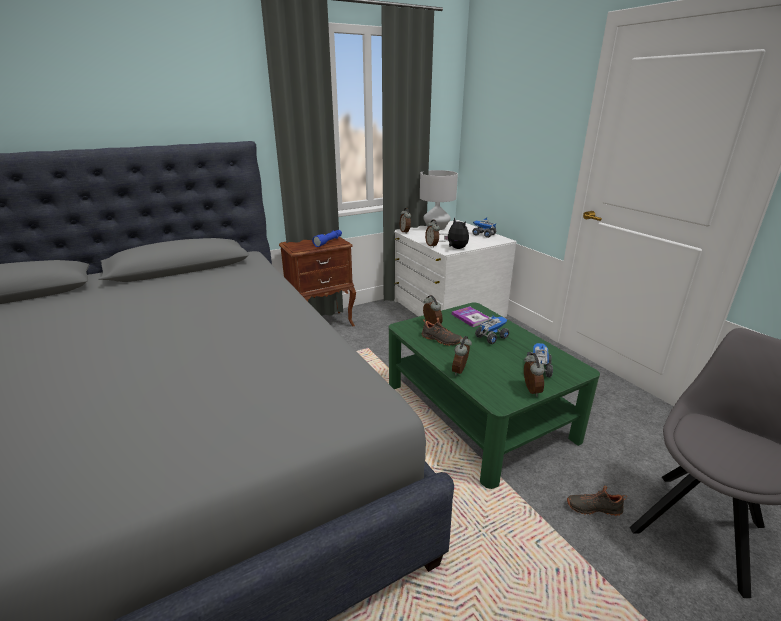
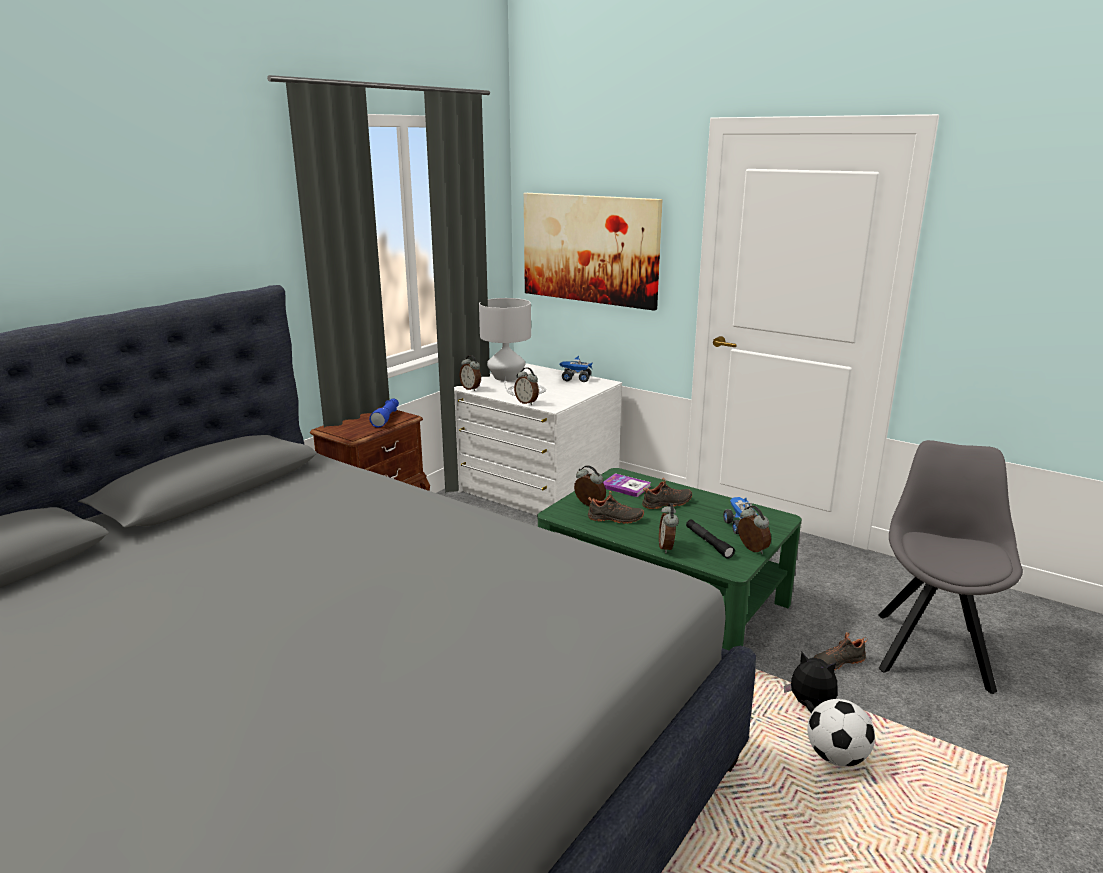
camera: 25 degrees left, 5 degrees down
plush toy [444,217,469,249] -> plush toy moved to [784,652,838,713]
toy truck [475,315,509,344] -> black shoe [642,478,692,509]
none -> picture [524,193,663,311]
none -> black flashlight [686,519,735,559]
none -> football [807,699,875,767]

